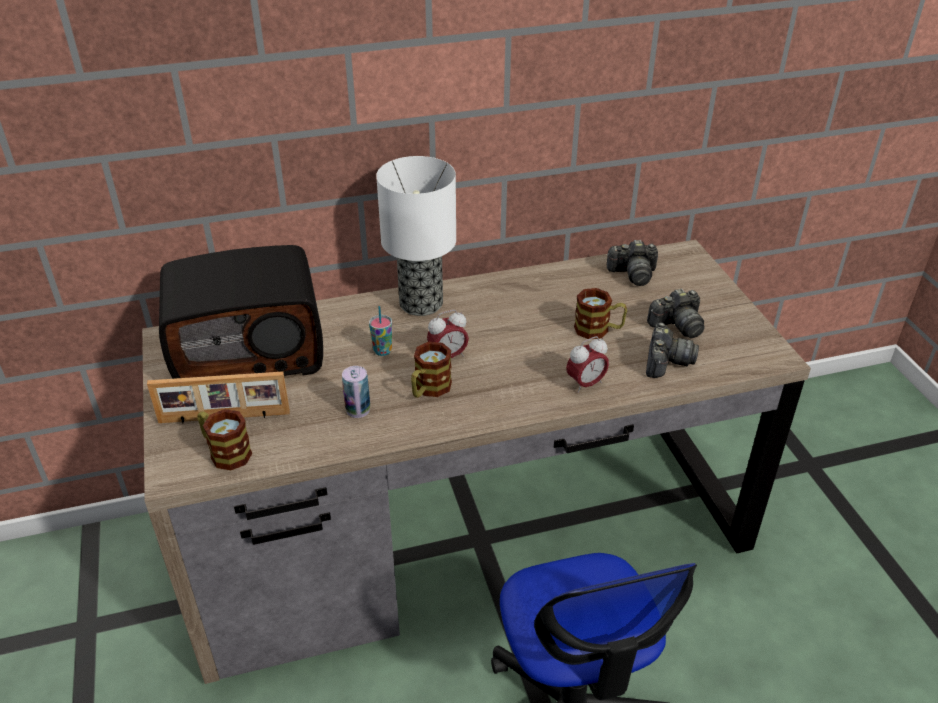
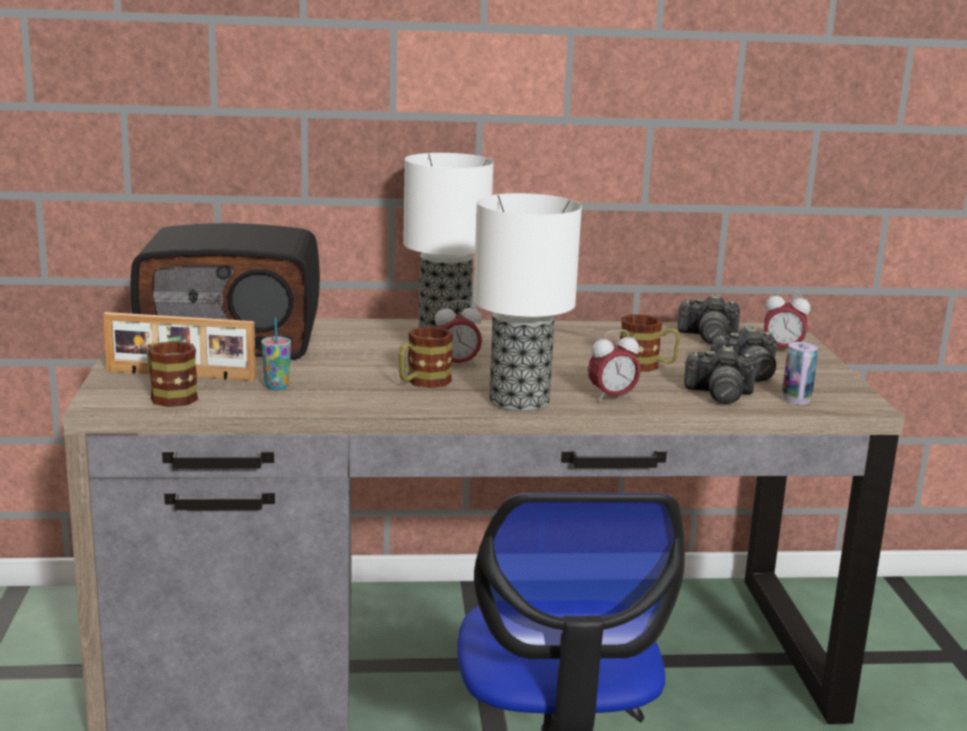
camera: 10 degrees right, 20 degrees down
can [342,366,370,418] -> can moved to [782,342,818,404]
cup [369,306,392,356] -> cup moved to [261,318,291,390]
camera [646,322,699,378] -> camera turned 75 degrees clockwise [683,345,756,404]
none -> table lamp [473,193,582,412]
none -> alarm clock [764,289,811,348]

